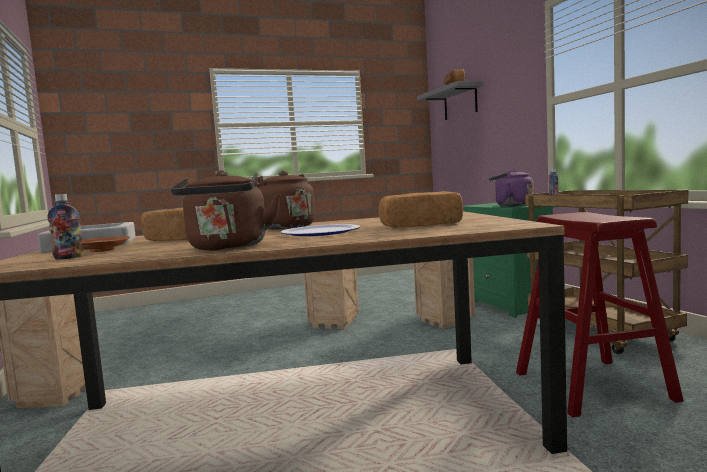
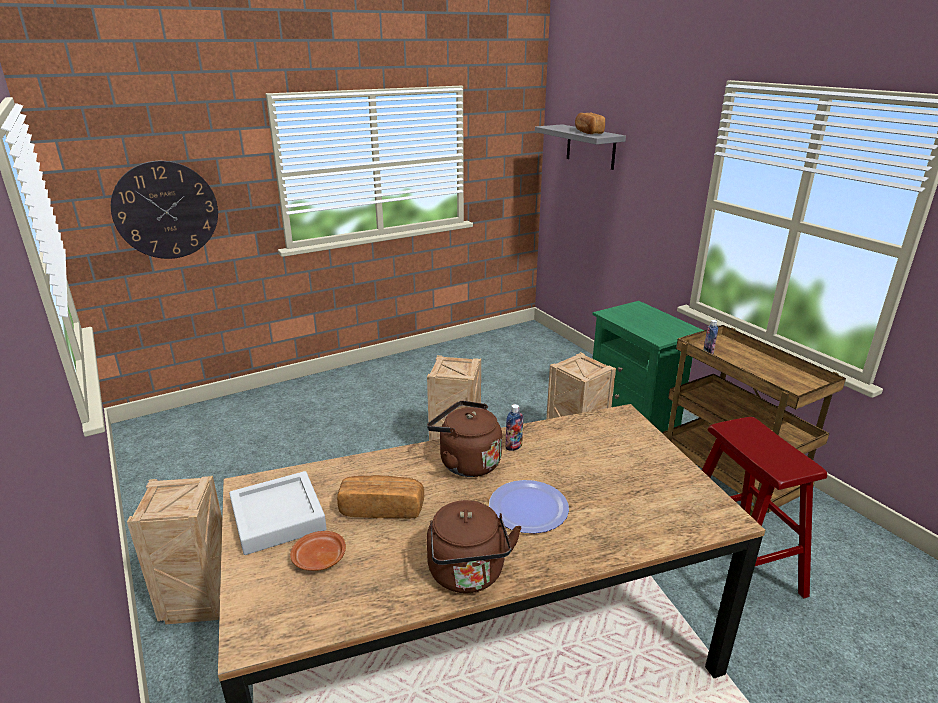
camera: 10 degrees left, 20 degrees up
bottle [47,194,84,260] -> bottle moved to [506,404,523,451]
bread [378,191,463,228] -> none
purple kettle [489,169,534,206] -> none
none -> wall clock [111,161,218,259]

